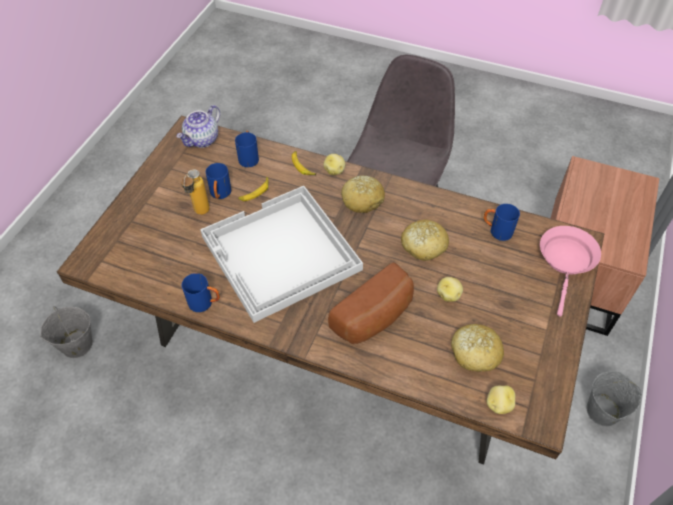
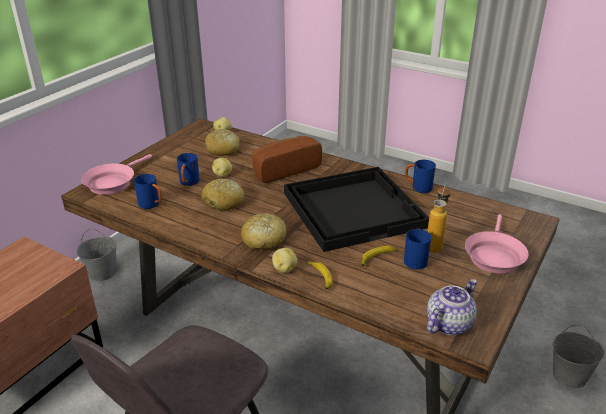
camera: 170 degrees left, 20 degrees down
white tray [200,186,363,323] -> black tray [284,167,429,252]
blue mug [235,131,259,167] -> blue mug moved to [177,153,200,186]
none -> pink frying pan [465,214,529,273]

